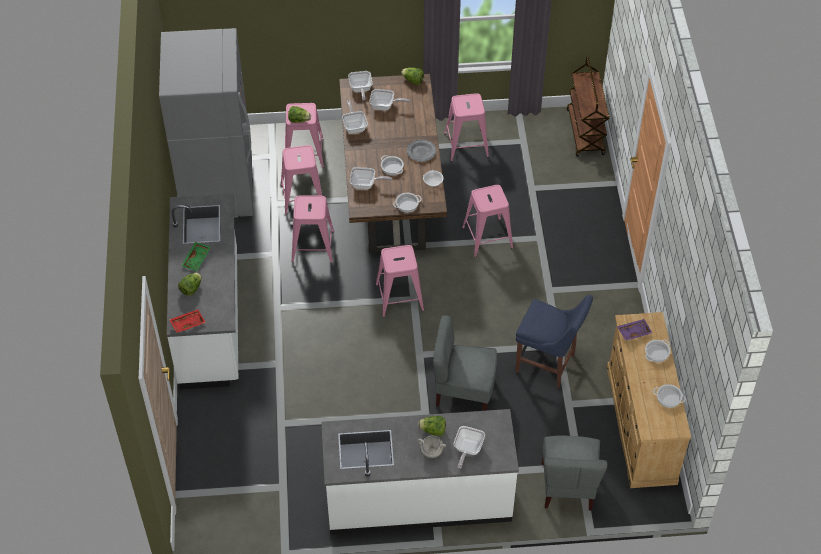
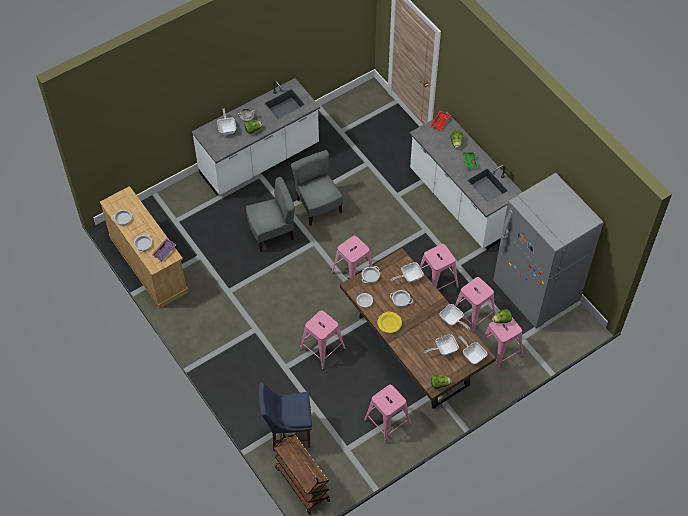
camera: 150 degrees right, 5 degrees up
grey plate [407,139,436,162] -> yellow plate [377,312,402,333]
blue chair [515,295,593,388] -> blue chair moved to [259,382,312,451]
grey chair [542,436,607,511] -> grey chair moved to [291,150,343,226]

